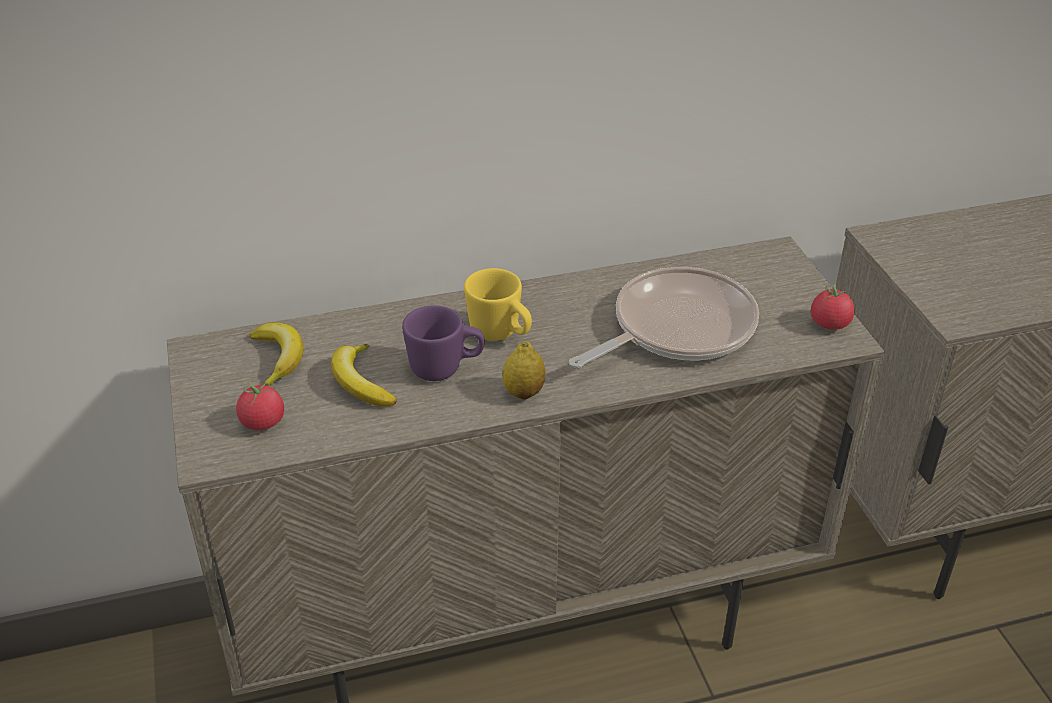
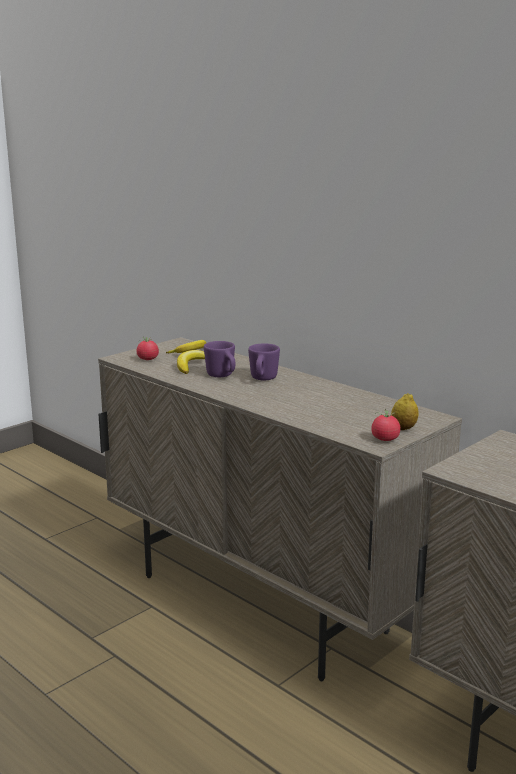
camera: 60 degrees right, 20 degrees down
yellow mug [464,268,532,341] -> purple mug [248,344,280,380]
lemon [503,342,545,400] -> lemon moved to [391,393,419,430]
frying pan [569,267,759,368] -> none

